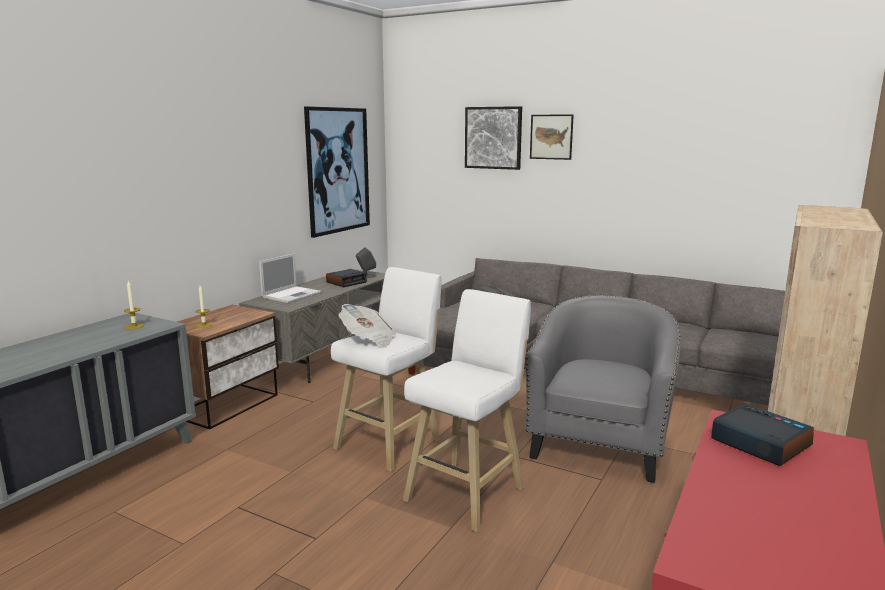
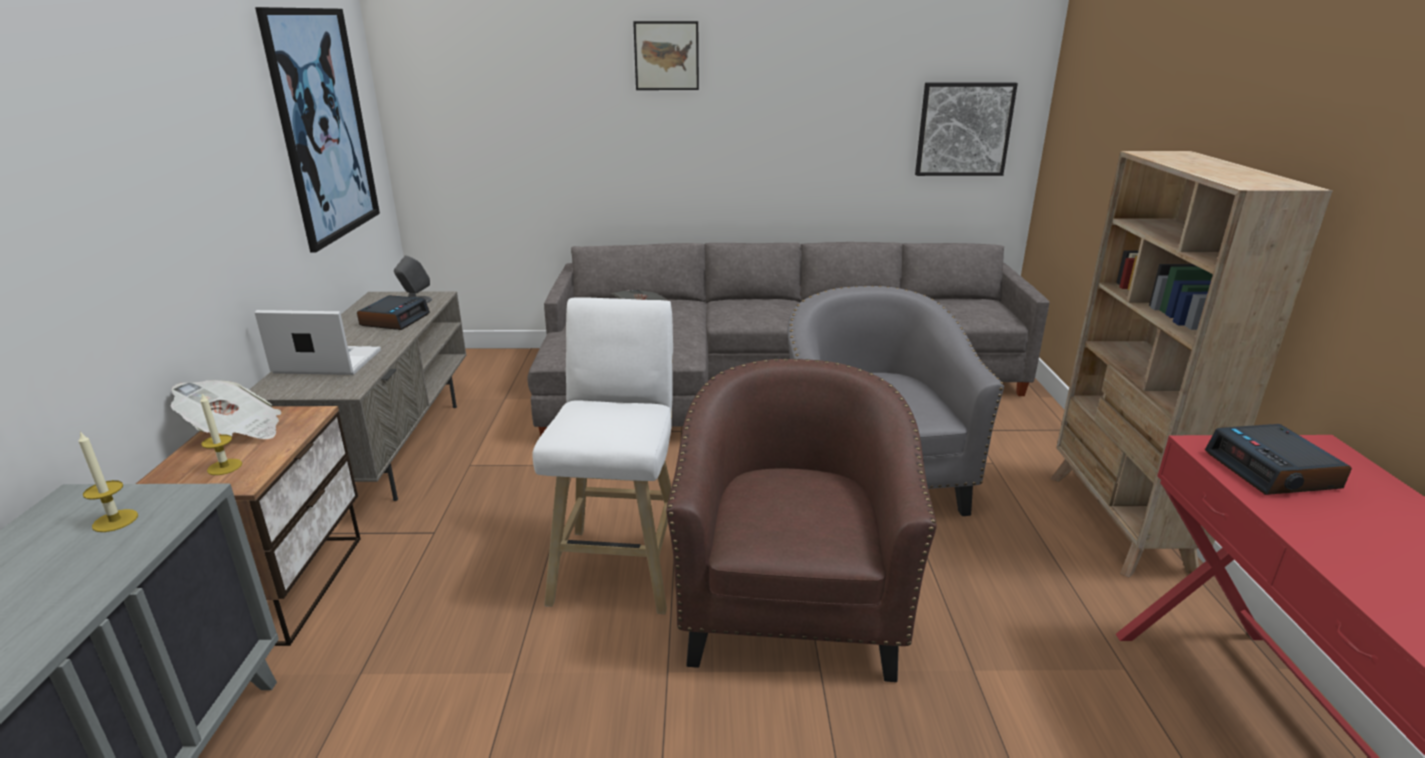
camera: 30 degrees left, 10 degrees up
laptop [259,253,321,303] -> laptop turned 90 degrees counterclockwise [255,310,381,375]
newspaper [338,304,396,347] -> newspaper moved to [170,380,281,439]
white stool [403,289,531,532] -> brown armchair [666,359,937,682]
picture [465,106,522,170] -> picture moved to [915,82,1018,176]
alarm clock [711,403,814,466] -> alarm clock turned 120 degrees counterclockwise [1205,424,1352,495]

